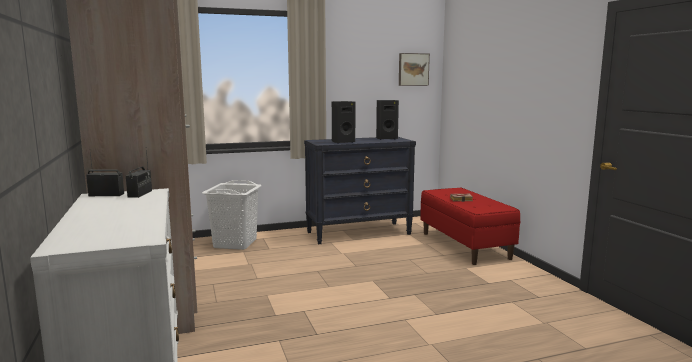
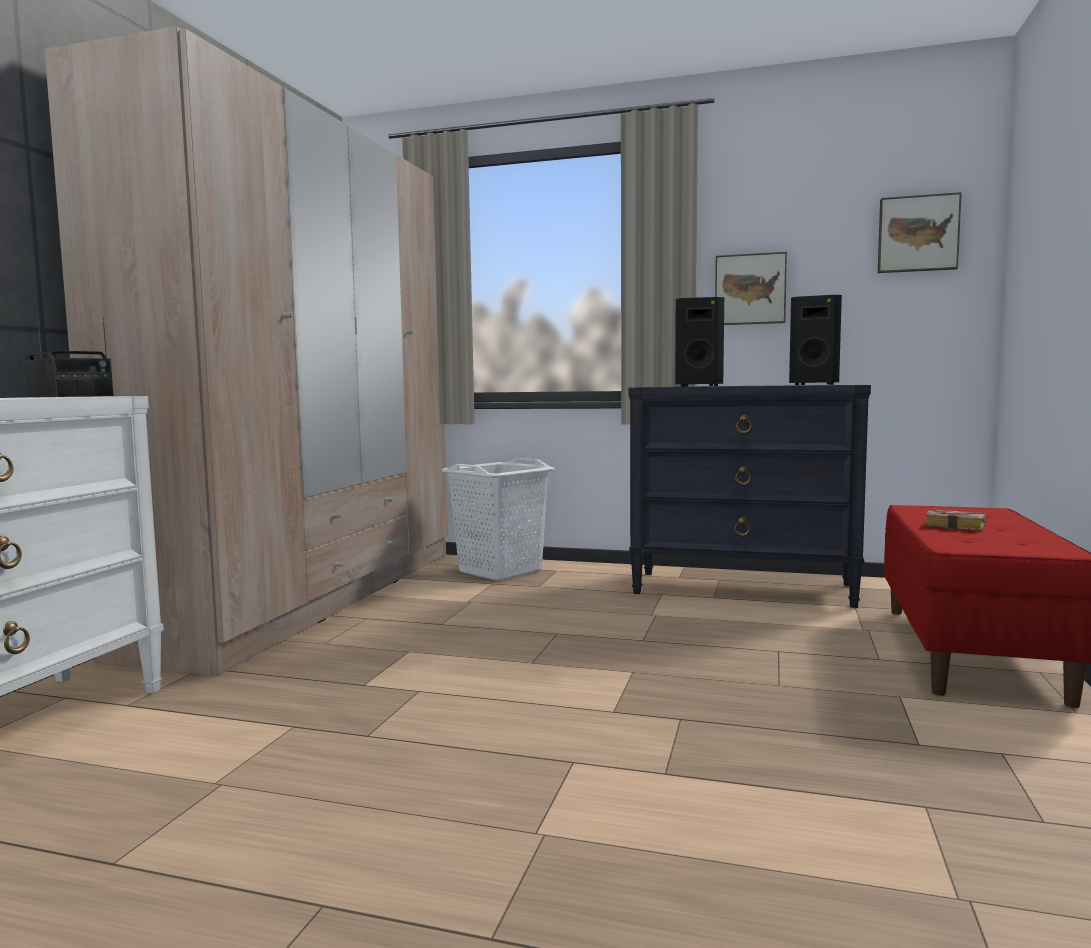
camera: 35 degrees right, 5 degrees down
none -> picture [715,252,787,325]

